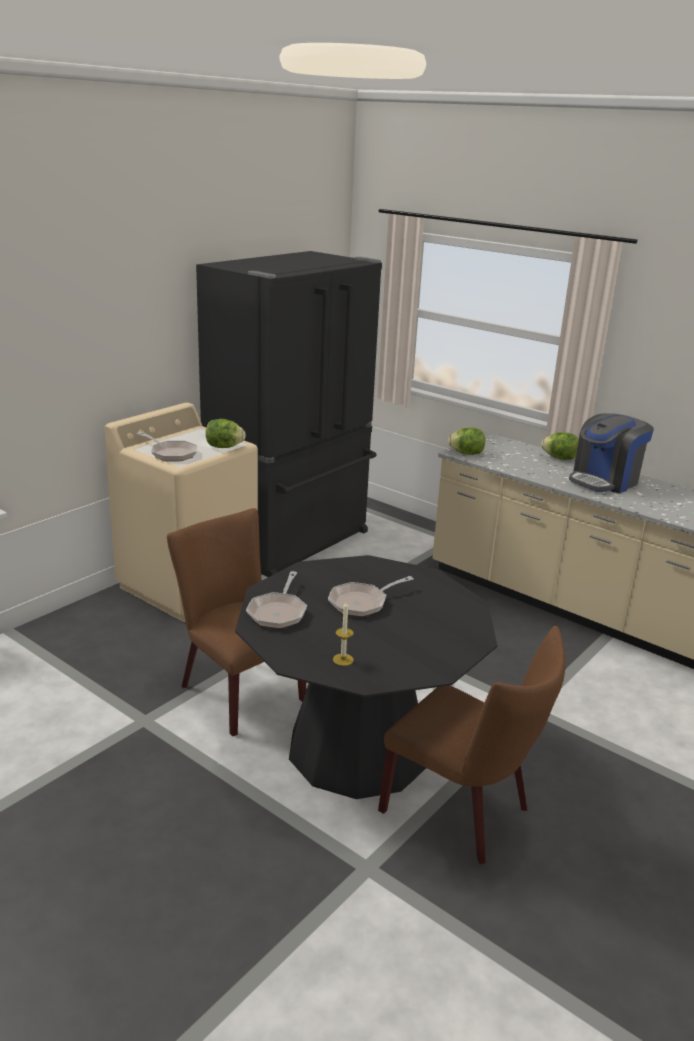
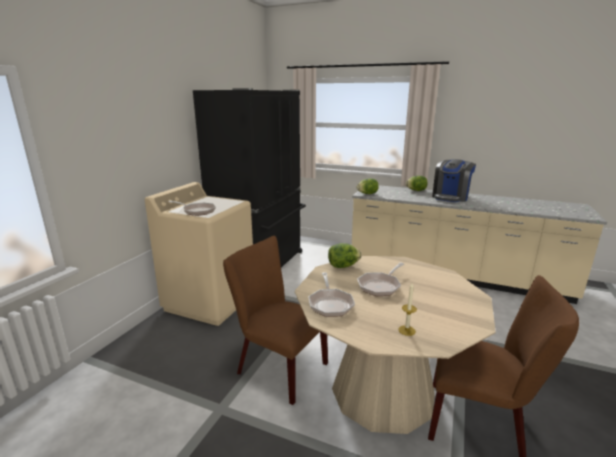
camera: 15 degrees left, 5 degrees down
lettuce [206,419,246,448] -> lettuce moved to [328,243,361,268]
black dining table [235,555,497,799] -> beige dining table [295,256,496,434]

